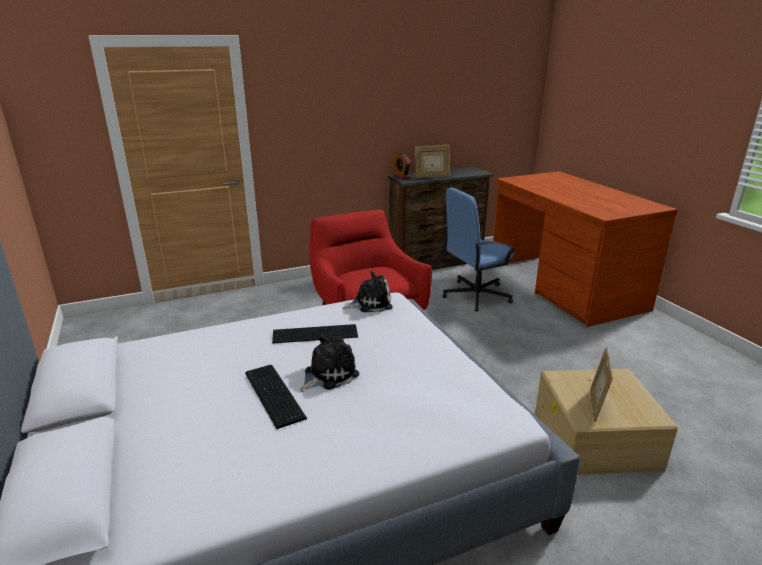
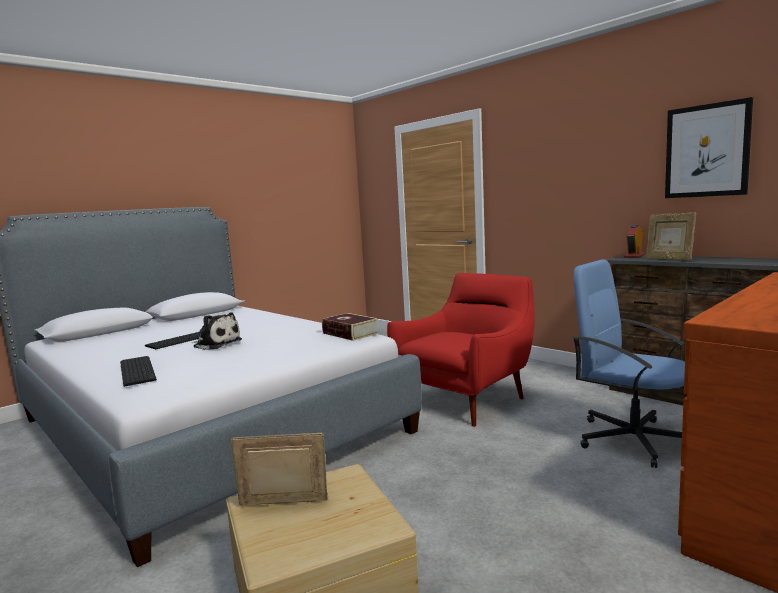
camera: 70 degrees right, 15 degrees down
keyboard [272,324,358,344] -> keyboard moved to [120,356,157,387]
plush toy [343,271,393,312] -> book [322,313,379,341]
none -> picture [665,97,753,198]

